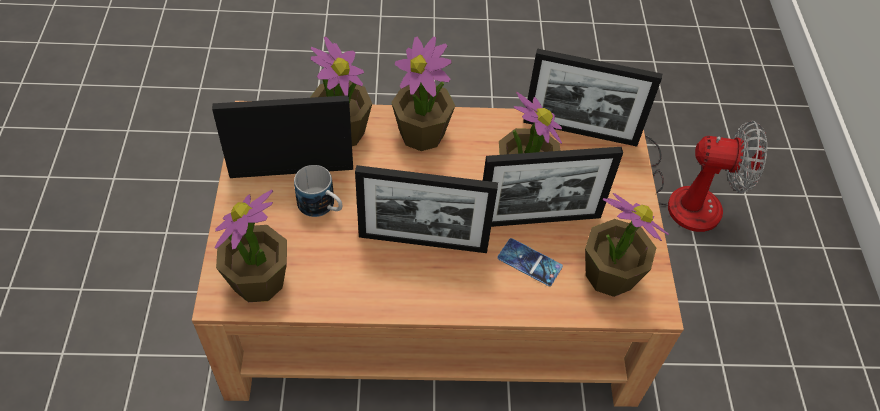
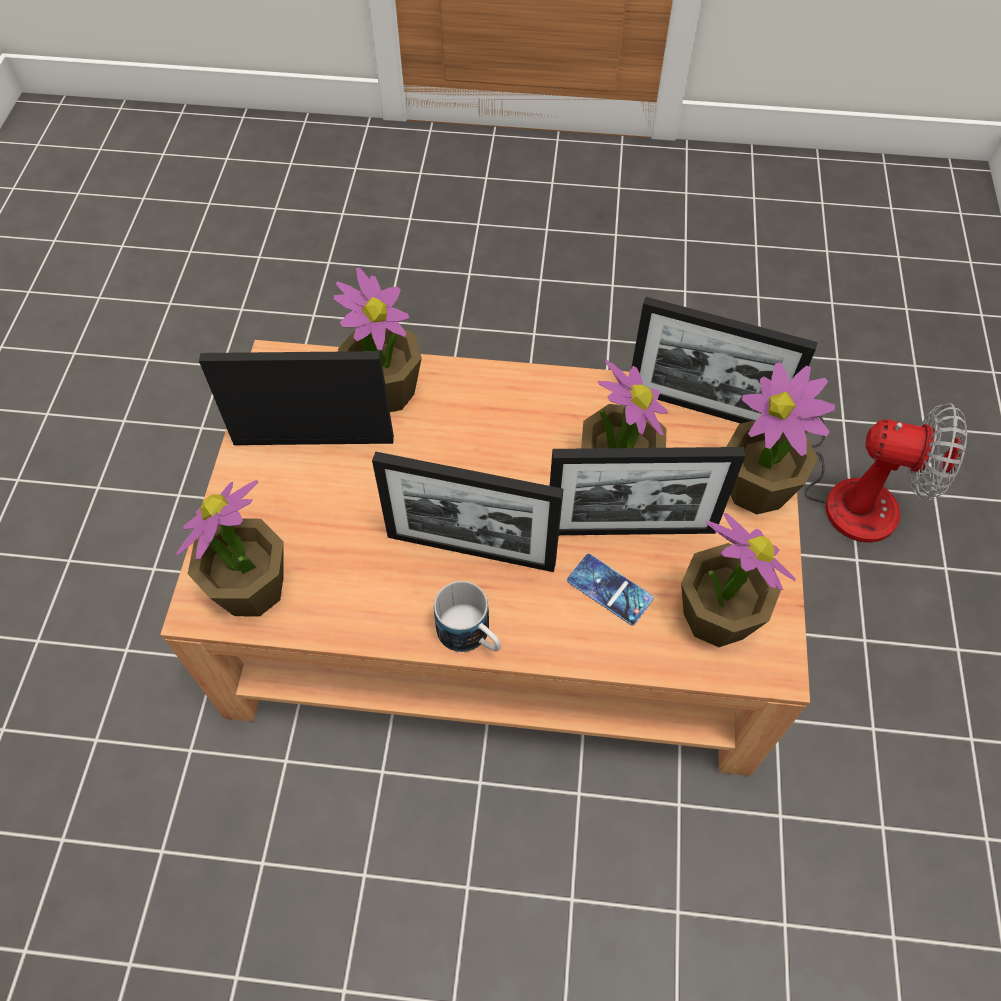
camera: 10 degrees right, 5 degrees up
mug [294,165,342,217] -> mug moved to [434,581,501,652]
potted plant [391,36,455,151] -> potted plant moved to [726,362,835,514]

